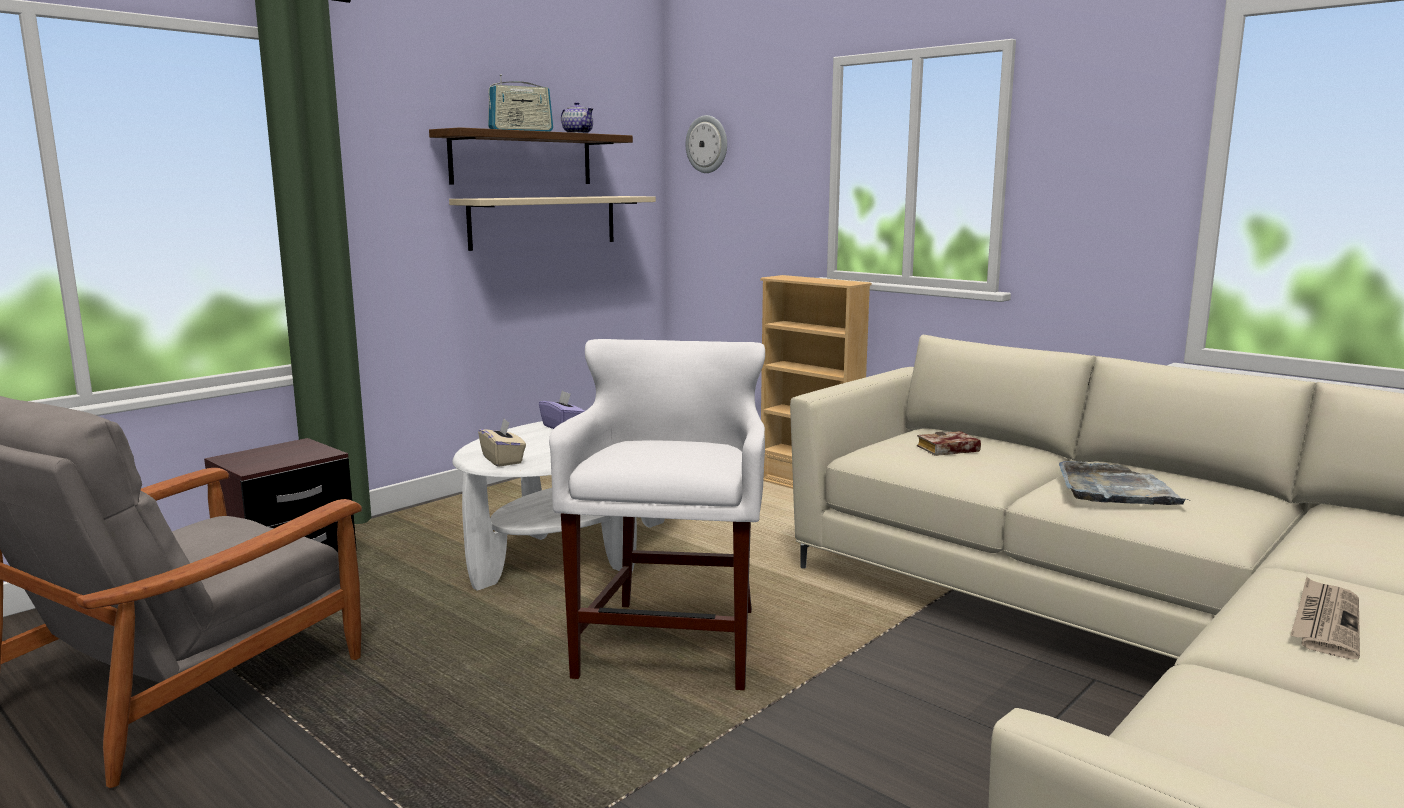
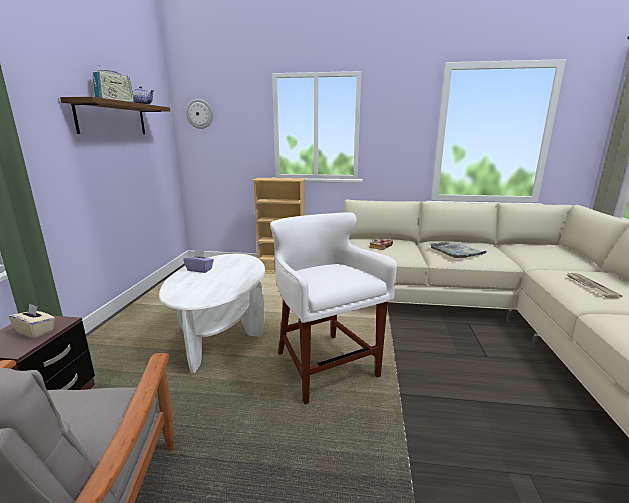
camera: 35 degrees left, 5 degrees up
beige shelf [449,196,656,251] -> none
beige tissue box [478,419,526,467] -> beige tissue box moved to [9,303,55,339]

